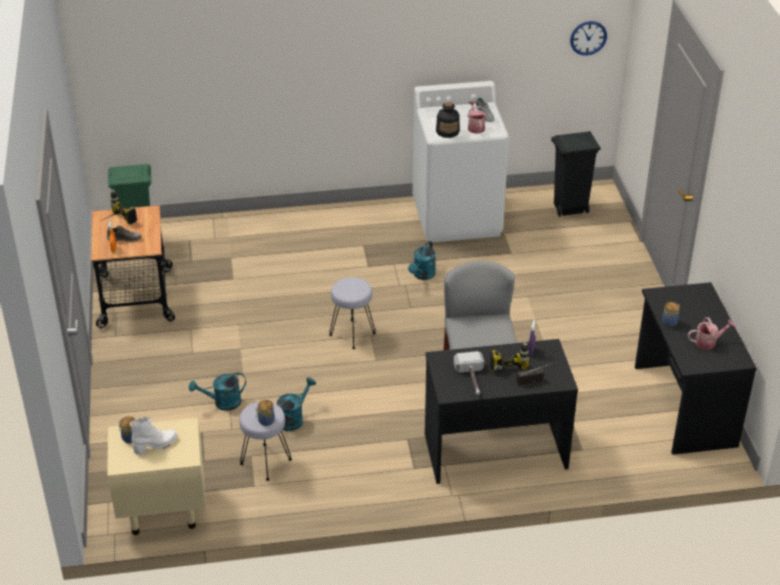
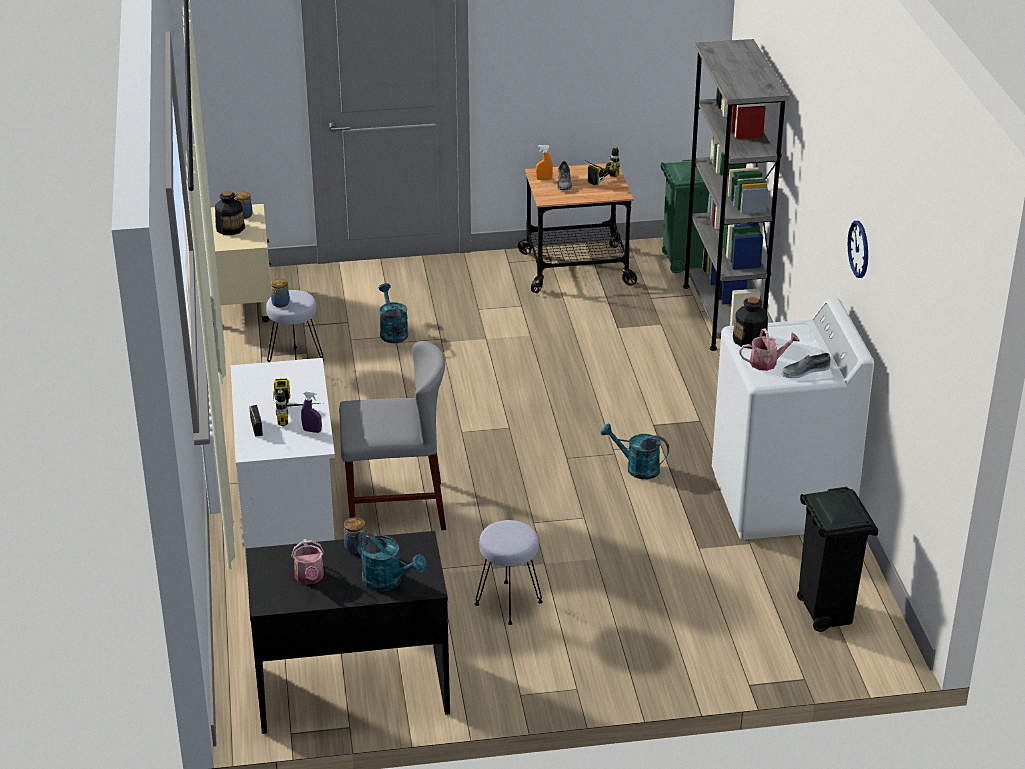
camera: 90 degrees right, 5 degrees down
white boot [130,418,177,455] -> bottle [215,191,245,235]
turquoise watering can [277,377,316,431] -> turquoise watering can moved to [355,529,426,591]
grey stool [329,277,376,349] -> grey stool moved to [475,520,543,625]
black desk [425,339,578,484] -> white desk [231,358,335,567]
hammer [454,351,484,395] -> none
wall clock [570,21,607,55] -> wall clock moved to [848,221,868,278]
none -> grey bookcase [683,39,789,351]

